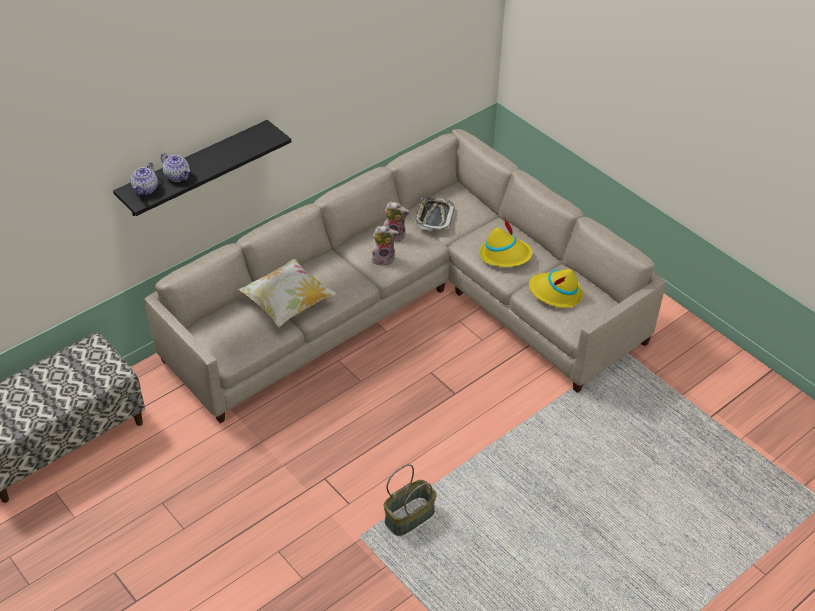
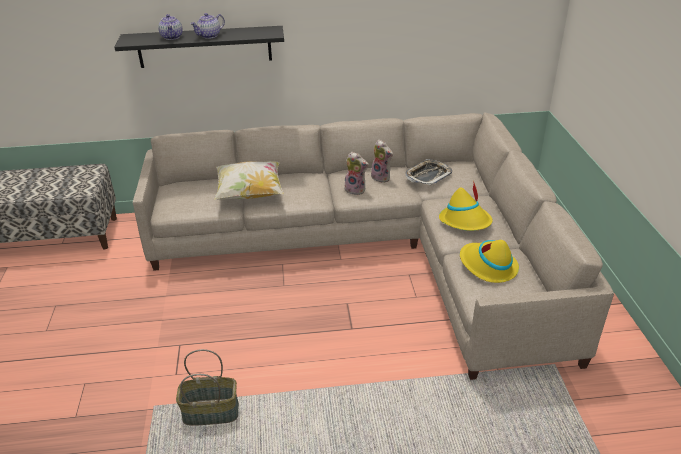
camera: 35 degrees right, 10 degrees down
teapot [131,162,158,195] -> teapot moved to [190,13,225,39]

